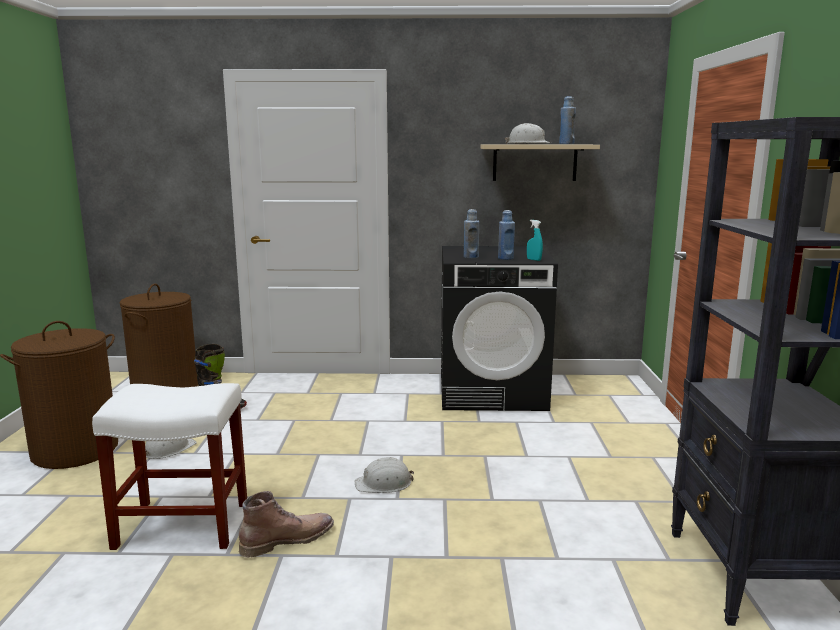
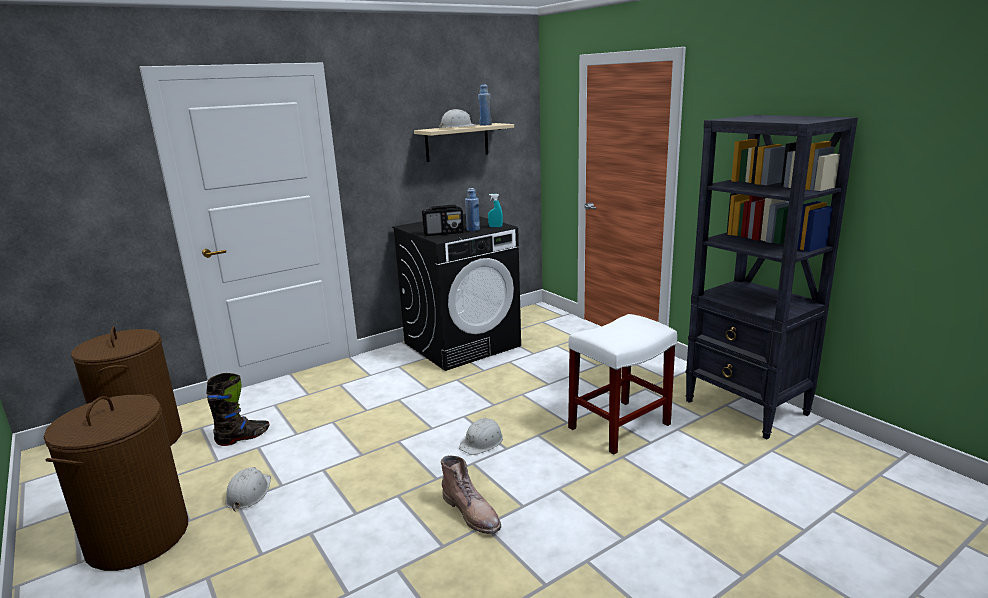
camera: 35 degrees left, 5 degrees up
white stool [92,383,247,550] -> white stool moved to [568,314,677,455]
brown boot [239,491,334,558] -> brown boot turned 120 degrees clockwise [441,456,501,534]
blue bottle [464,209,479,258] -> radio [422,205,464,236]

